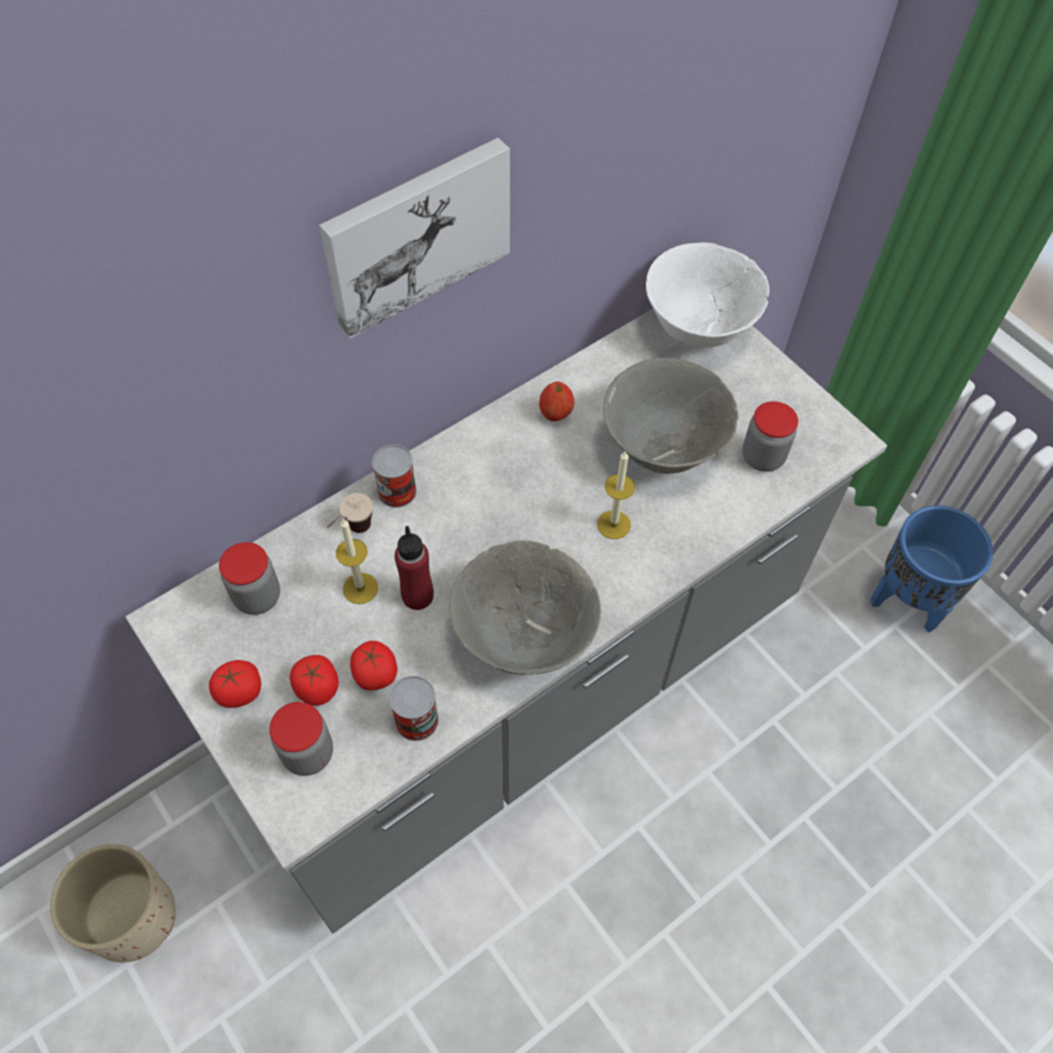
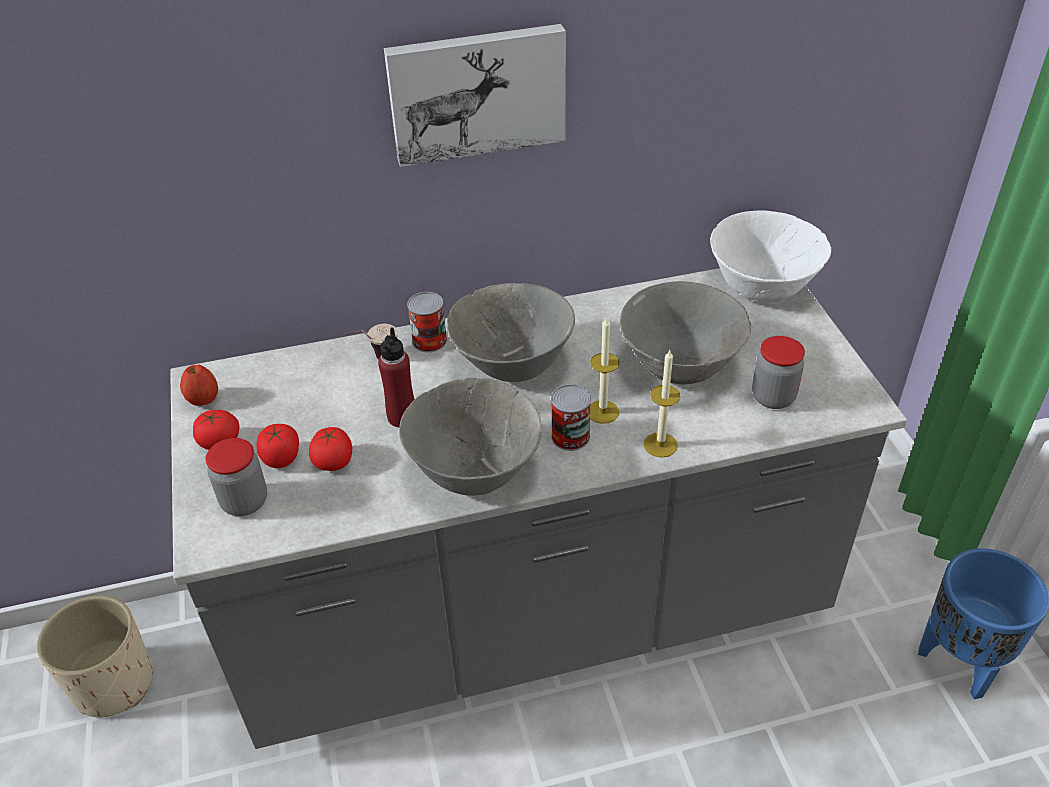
camera: 25 degrees right, 15 degrees down
jar [219,542,280,615] -> none
candle [336,518,378,604] -> candle moved to [644,350,681,458]
can [389,676,439,741] -> can moved to [551,384,591,451]
apple [539,381,574,422] -> apple moved to [180,365,218,406]
none -> grey bowl [447,283,575,382]

